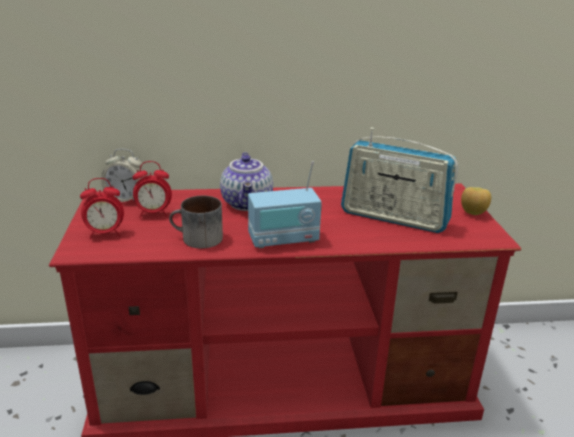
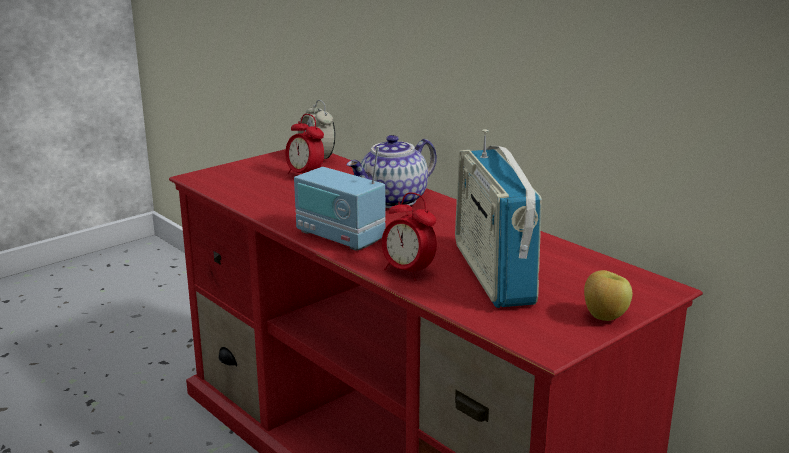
camera: 55 degrees right, 5 degrees down
alarm clock [80,178,124,239] -> alarm clock moved to [382,192,437,281]
mug [169,196,223,249] -> none

